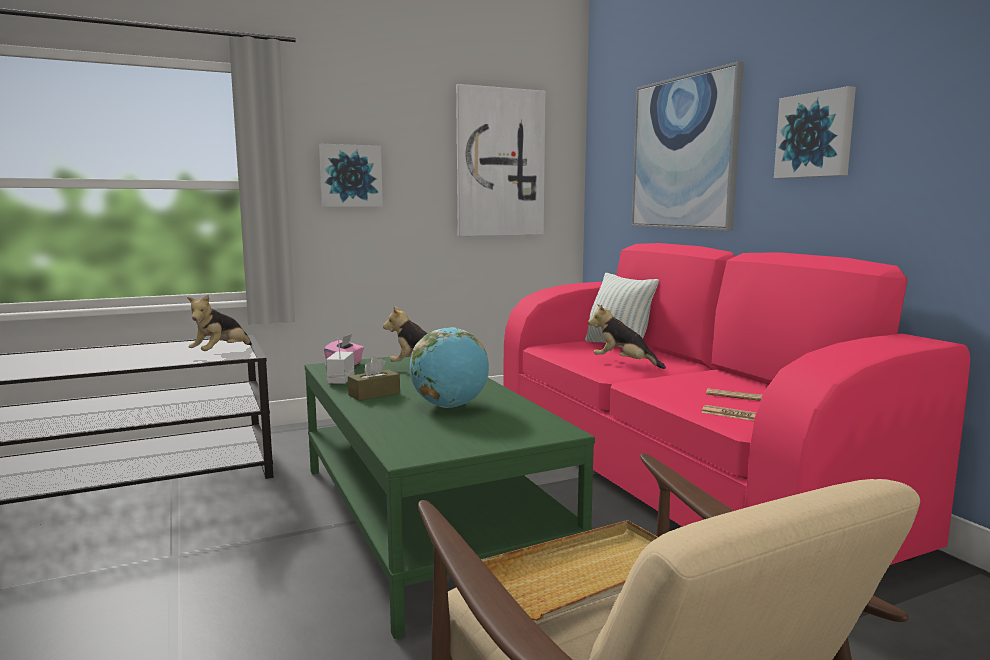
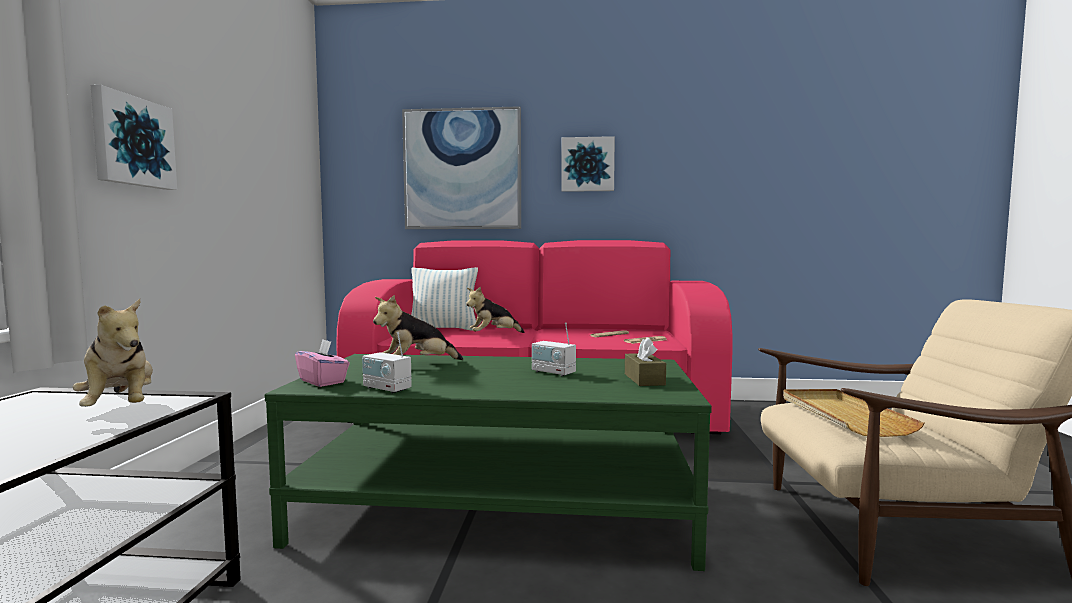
camera: 60 degrees left, 5 degrees down
brown tissue box [348,356,400,401] -> brown tissue box moved to [625,337,666,386]
globe [410,327,489,408] -> radio [532,322,576,377]
picture [456,84,545,236] -> none

